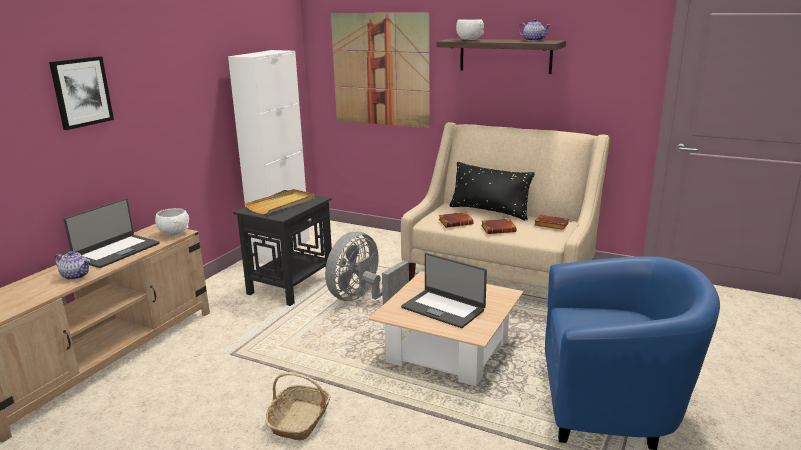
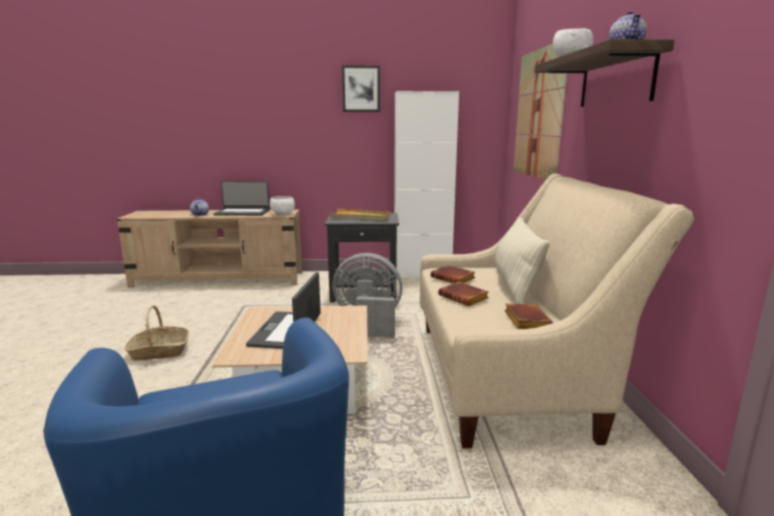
camera: 60 degrees right, 5 degrees down
picture [49,56,114,130] -> picture moved to [342,65,380,112]
black pillow [449,162,535,220] -> beige pillow [495,217,550,304]

